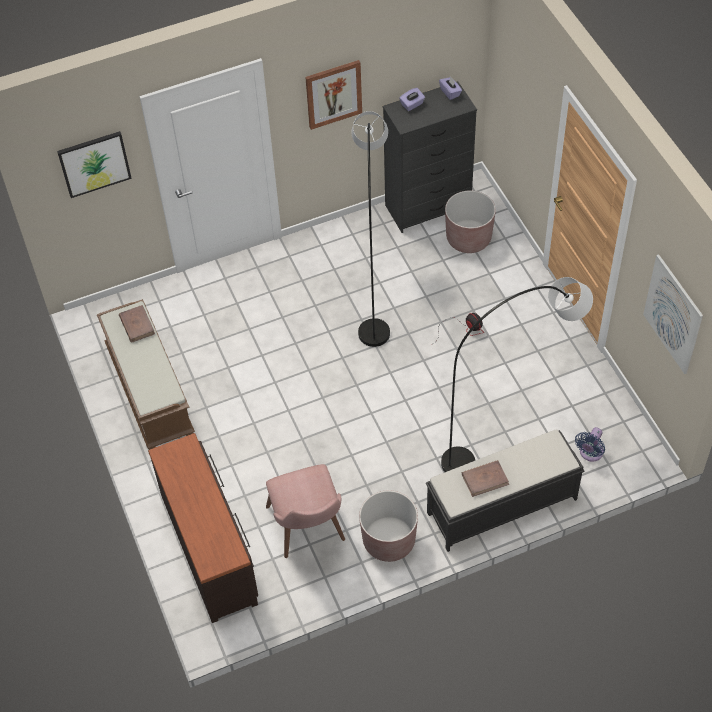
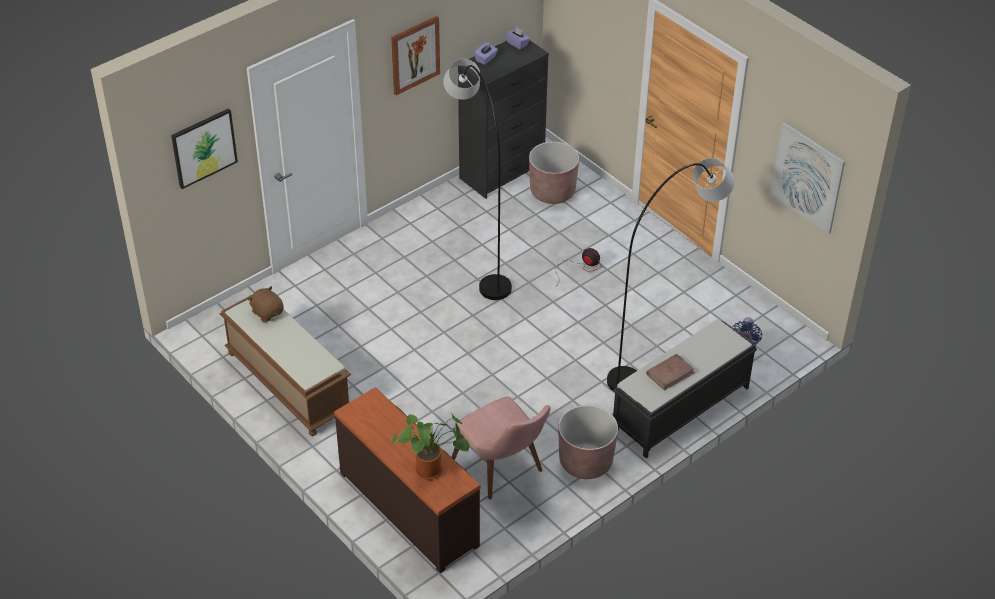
camera: 20 degrees left, 10 degrees down
brown book [119,305,155,343] -> brown plush toy [248,286,284,322]
none -> potted plant [391,412,470,480]

